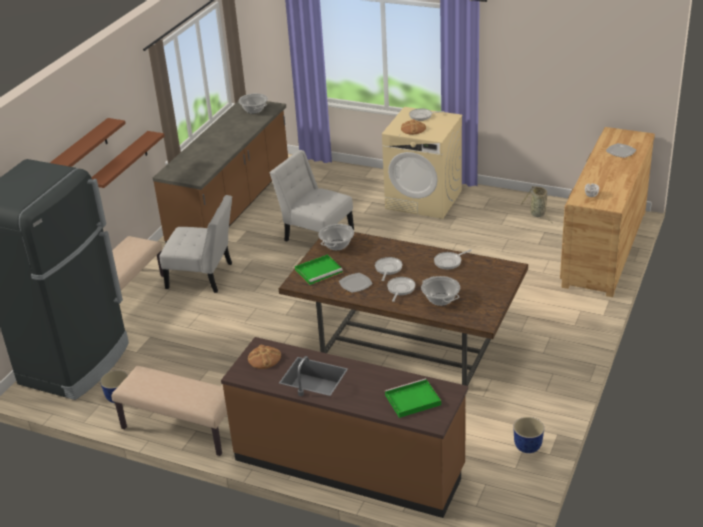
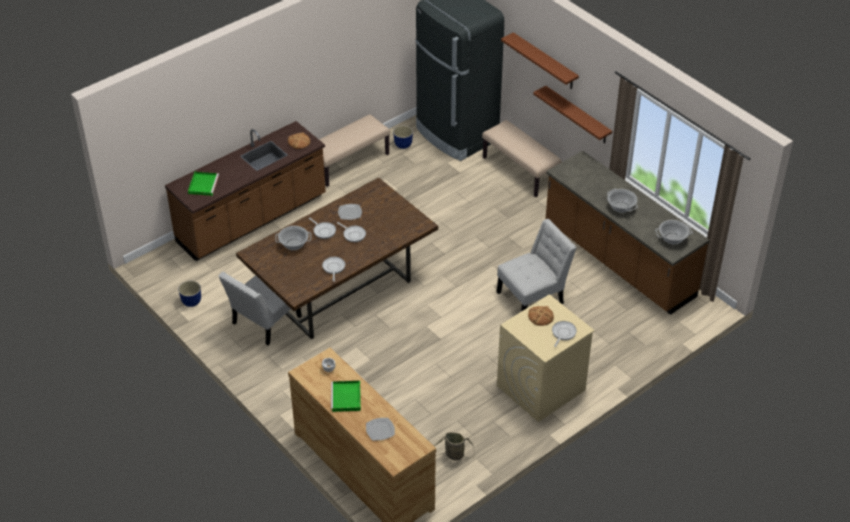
camera: 115 degrees right, 10 degrees up
white chair [159,195,232,293] -> white chair moved to [219,272,302,345]
green tray [295,254,343,285] -> green tray moved to [331,381,361,412]
cooking pot [319,224,354,251] -> cooking pot moved to [607,189,638,213]

